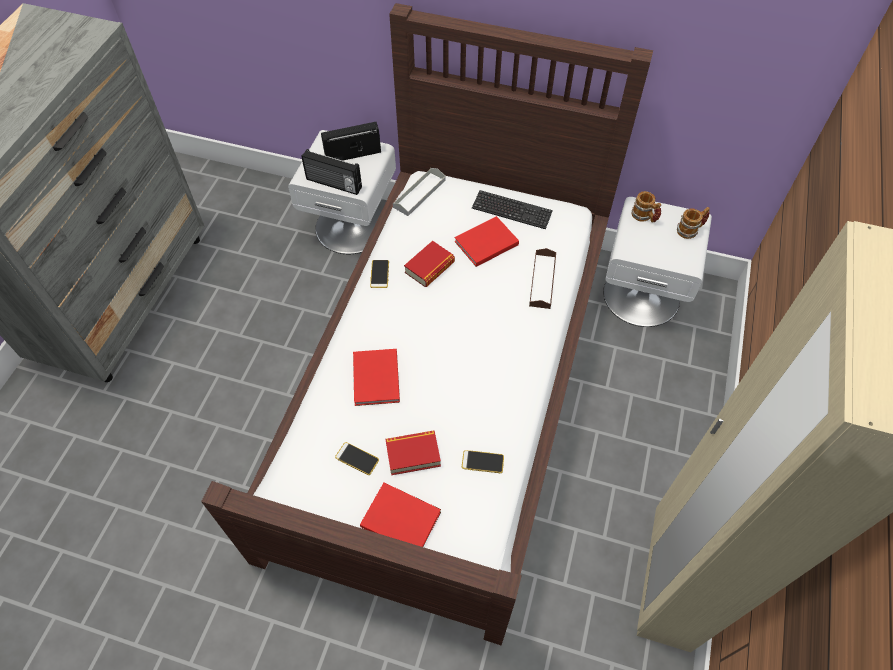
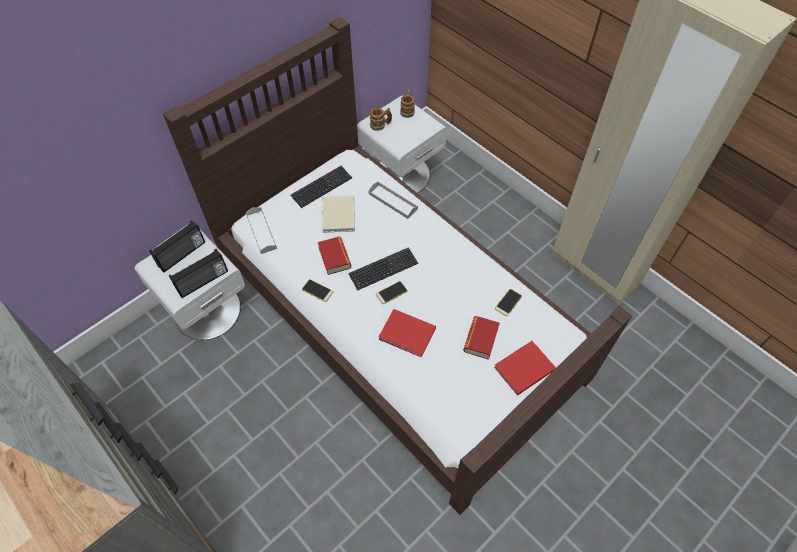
camera: 60 degrees left, 0 degrees up
radio [321,122,381,161] -> radio turned 150 degrees counterclockwise [149,220,205,272]
phone [335,442,379,475] -> phone moved to [376,281,408,304]
red book [454,216,519,267] -> beige book [322,196,355,233]
brown tray [529,248,556,309] -> grey tray [369,182,418,219]
none -> keyboard [348,247,418,291]

